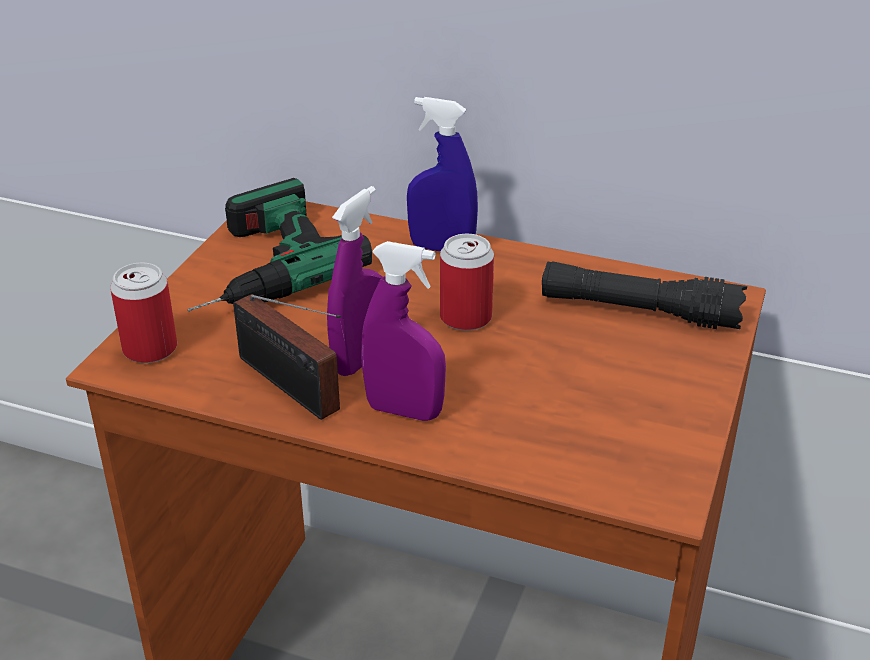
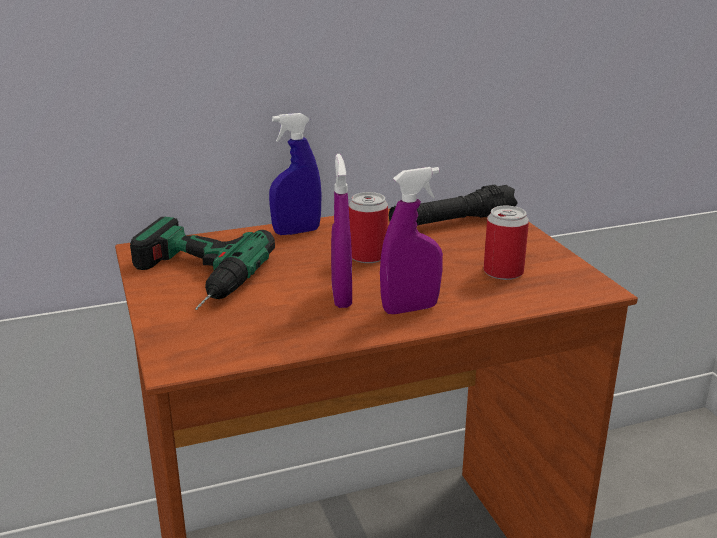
camera: 40 degrees left, 10 degrees down
can [110,263,177,363] -> can moved to [484,206,529,280]
radio [233,294,341,420] -> none

